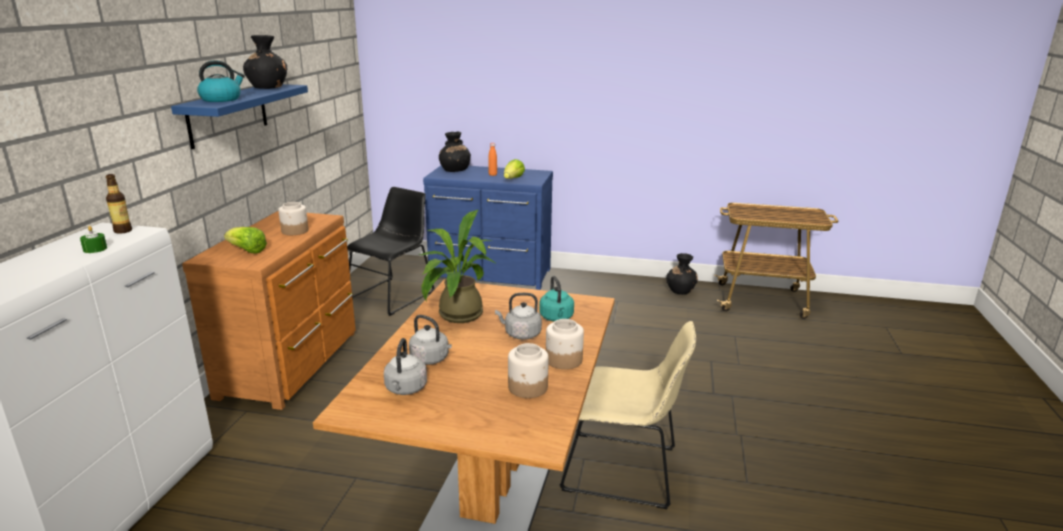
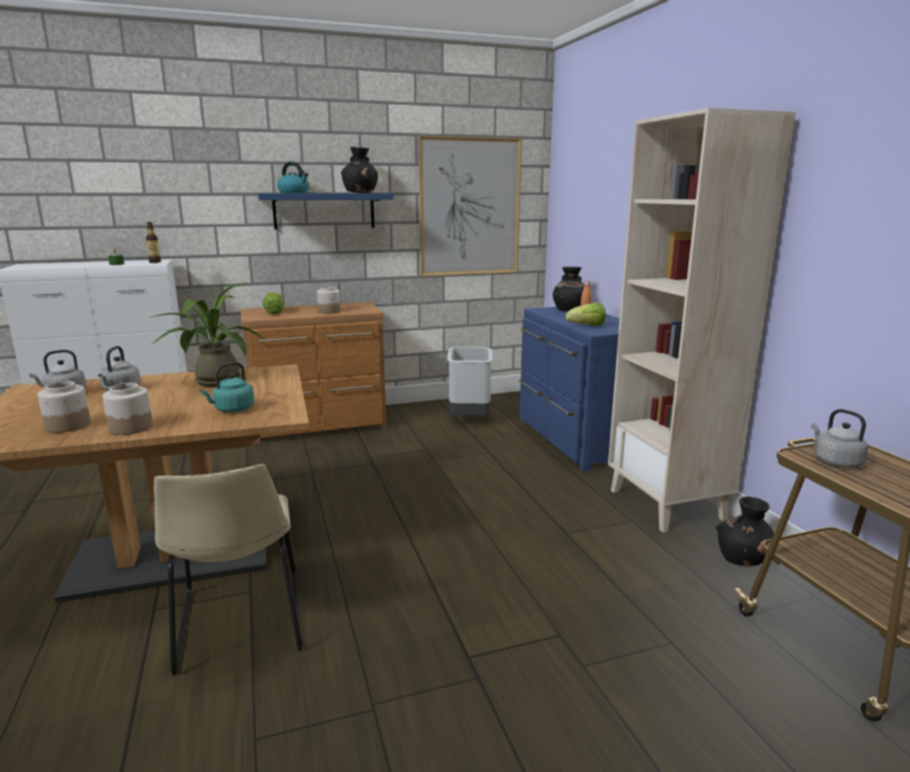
camera: 60 degrees right, 5 degrees down
black chair [347,187,435,316] -> grey trash can [447,347,493,416]
grey kettle [495,293,542,340] -> grey kettle moved to [811,409,868,468]
none -> picture [418,135,522,277]
none -> beige bookcase [608,108,796,533]

